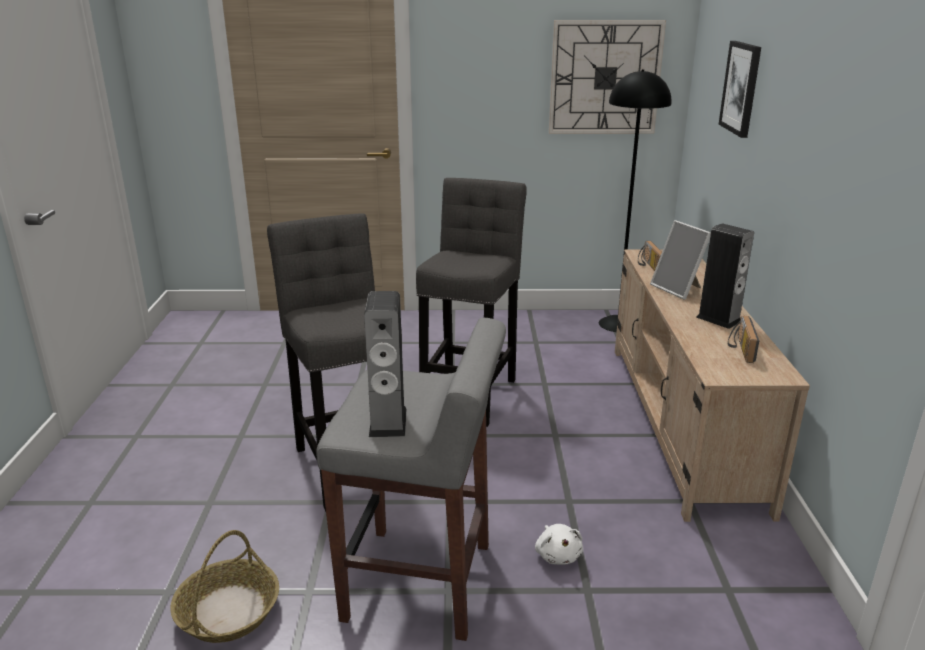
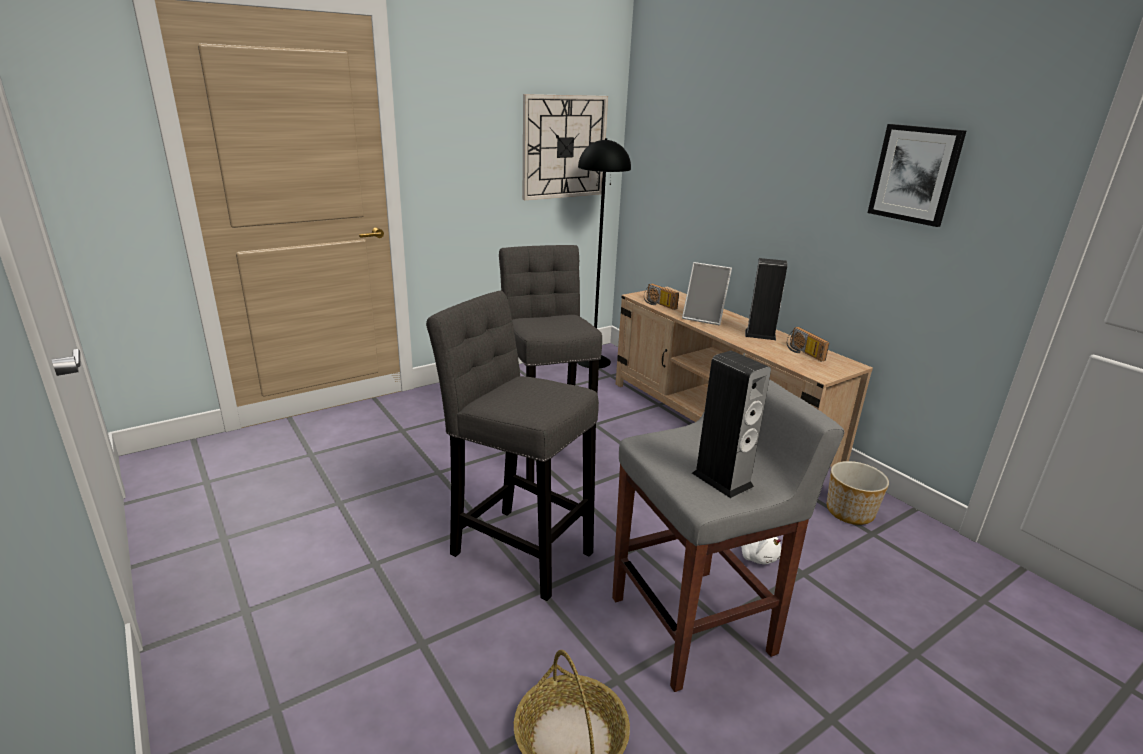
camera: 35 degrees left, 0 degrees up
picture [719,41,761,138] -> picture moved to [868,124,966,227]
none -> planter [827,461,889,525]

